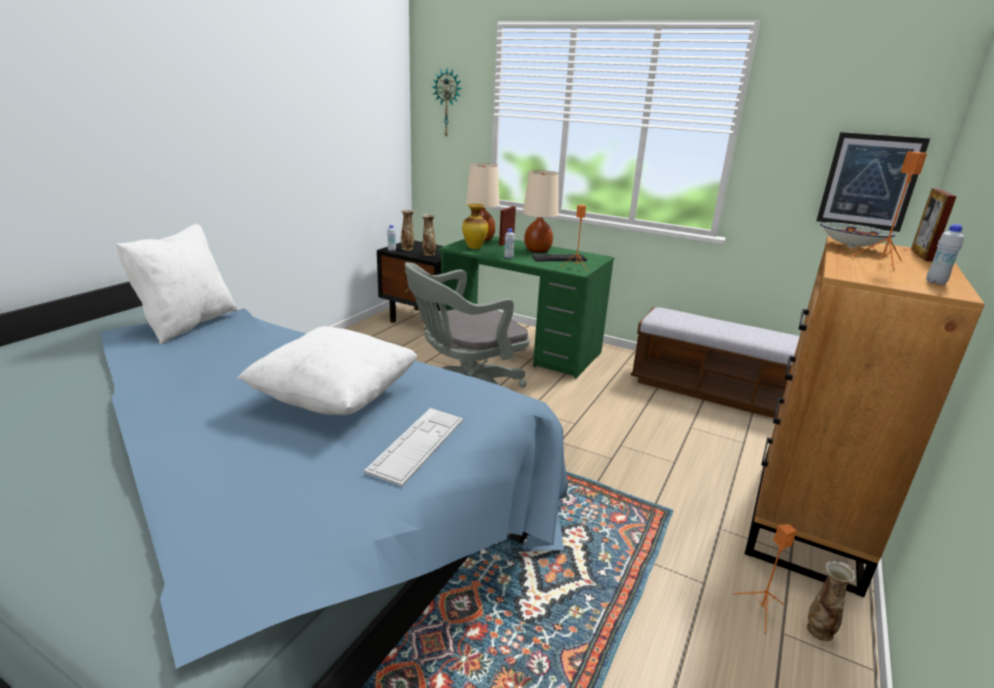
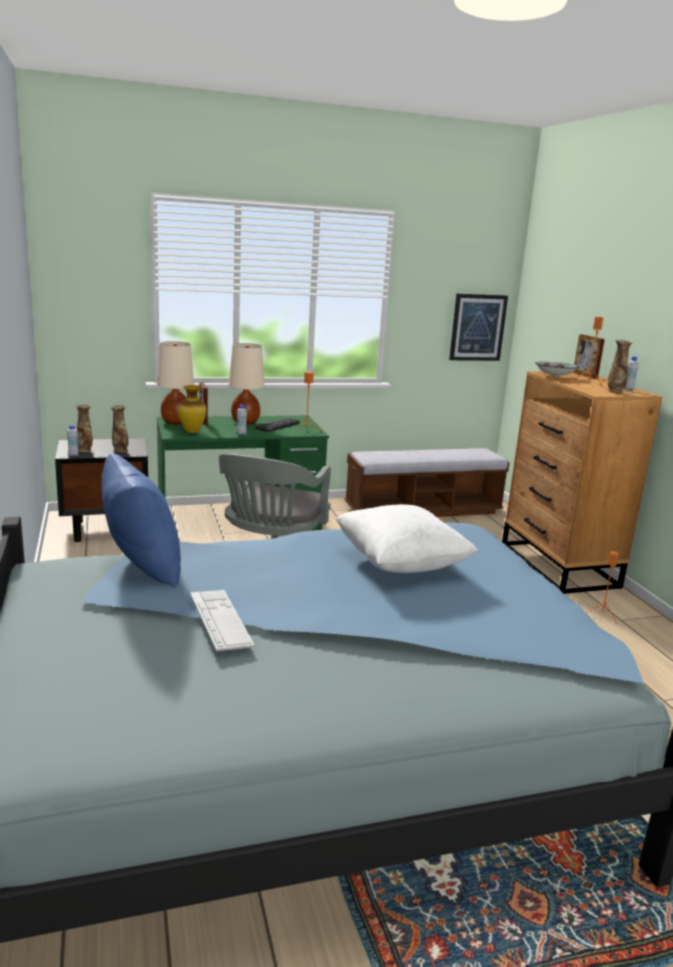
camera: 45 degrees left, 5 degrees down
white pillow [116,224,238,344] -> blue pillow [102,453,181,588]
keyboard [364,408,463,486] -> keyboard moved to [190,590,255,651]
wall clock [432,69,462,137] -> none
vase [807,561,856,641] -> vase moved to [607,339,633,393]

